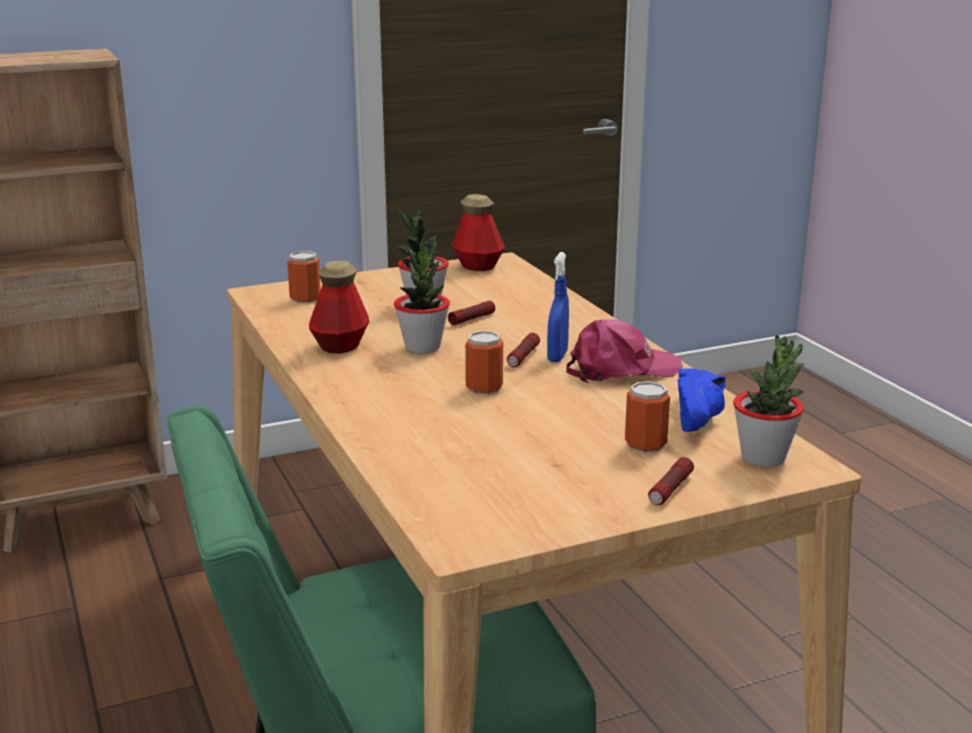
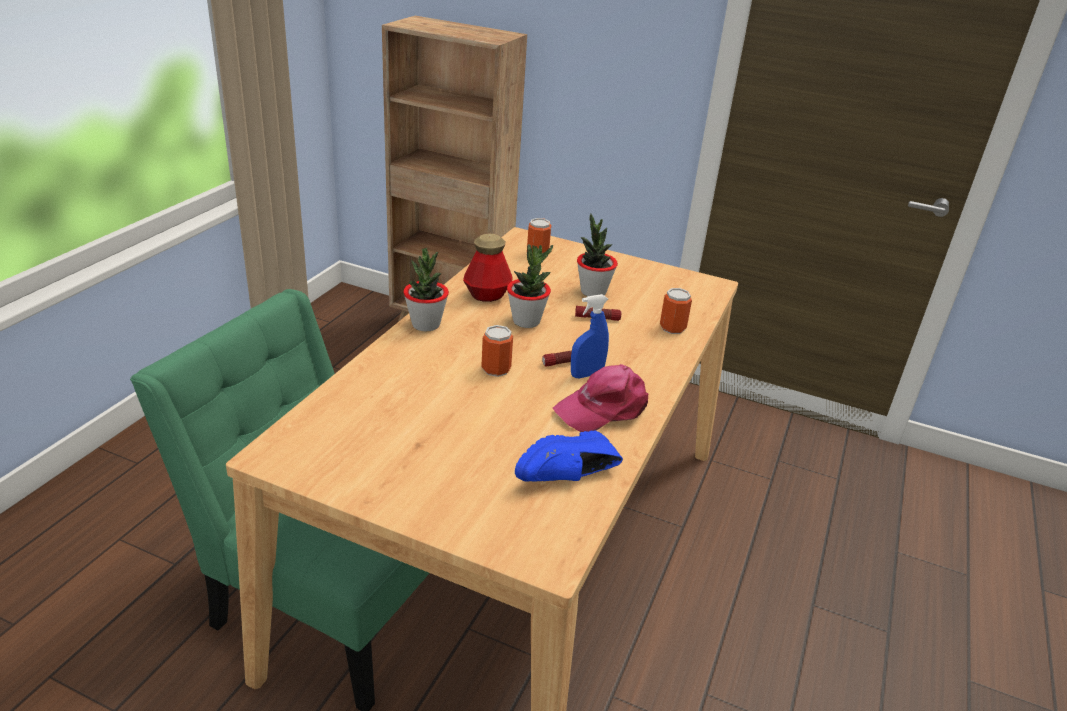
camera: 45 degrees right, 10 degrees up
bottle [451,194,505,271] -> none
pink cap [566,320,683,383] -> pink cap turned 120 degrees clockwise [553,364,648,432]
can [625,381,670,453] -> can moved to [660,288,692,334]
flashlight [648,457,694,505] -> none
potted plant [733,335,804,467] -> potted plant moved to [403,248,449,331]

